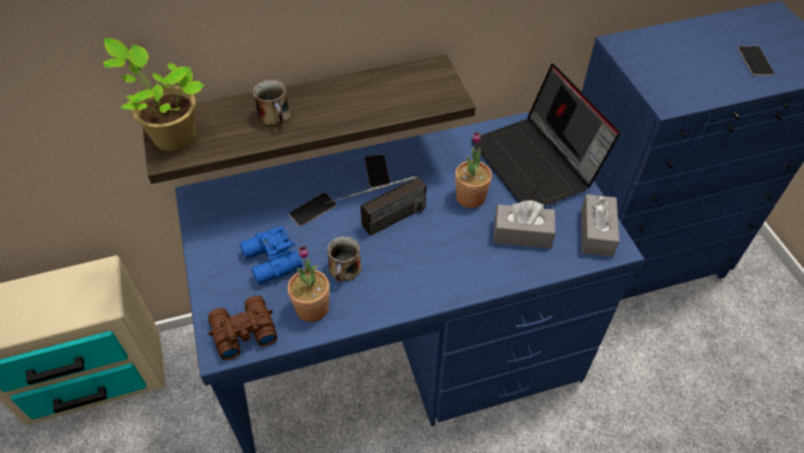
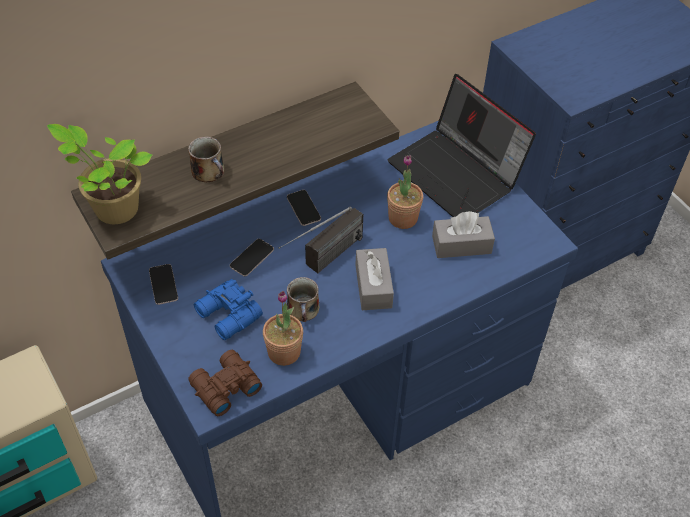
camera: 15 degrees left, 0 degrees up
grey tissue box [581,194,620,257] -> grey tissue box moved to [355,248,394,310]
phone [738,46,774,76] -> phone moved to [149,264,178,305]

